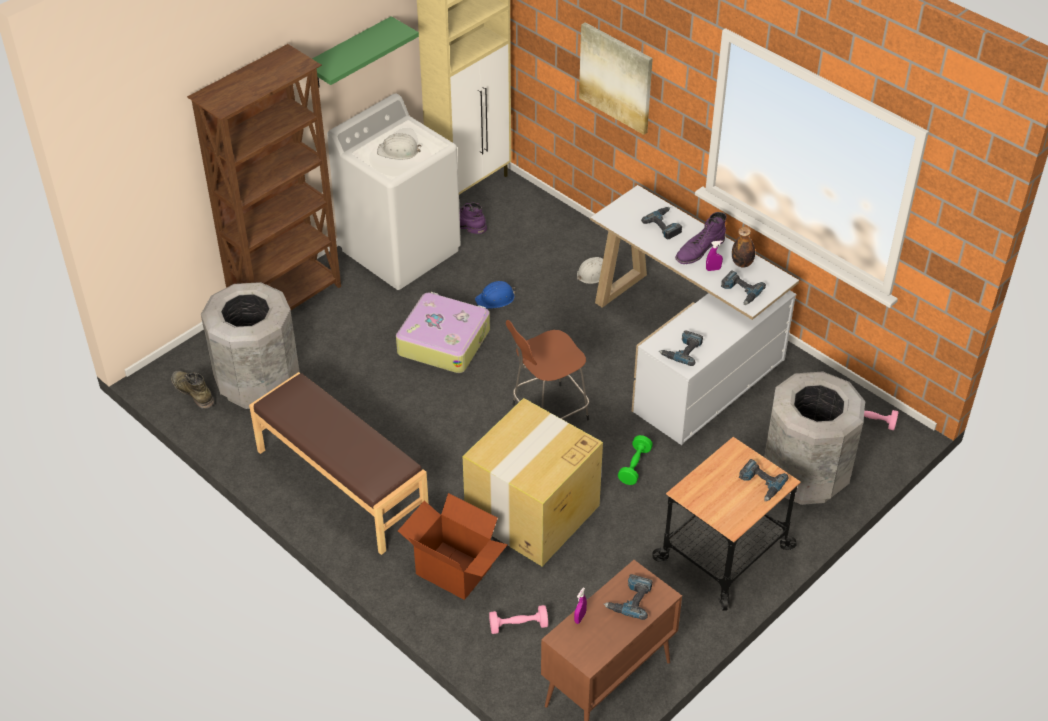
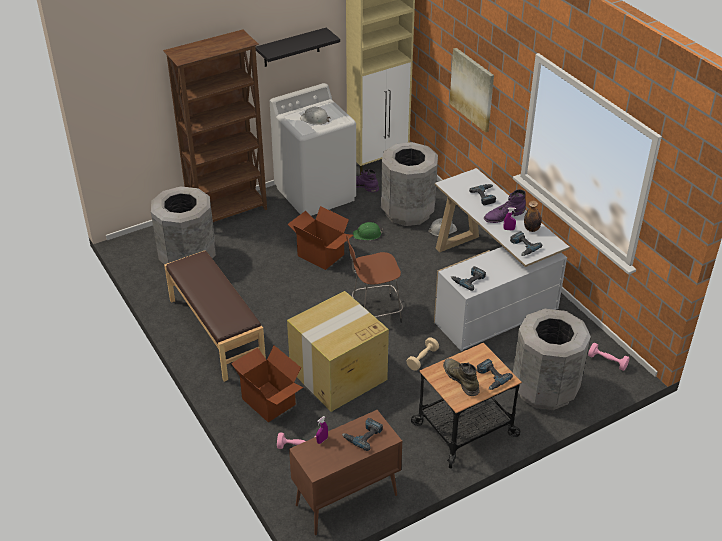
camera: 15 degrees right, 5 degrees down
green boot [171,371,214,409] -> green boot moved to [443,358,479,396]
green shelf [312,16,419,87] -> black shelf [255,28,340,67]
suitcase [396,292,490,373] -> cardboard box [288,206,353,270]
blue hard hat [475,281,515,309] -> green hard hat [353,222,383,240]
green dumbbell [618,435,653,485] -> beige dumbbell [406,337,439,371]
none -> grey trash can [381,142,438,226]

